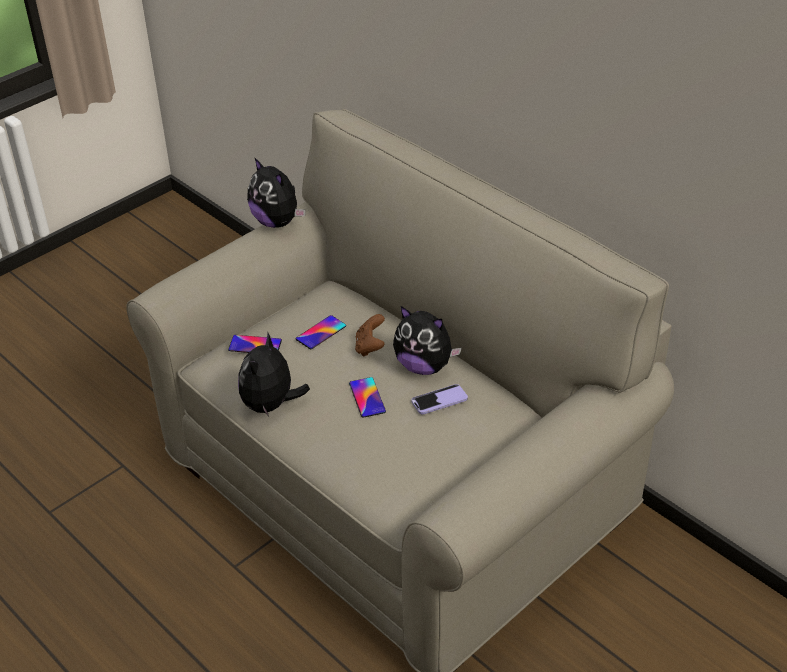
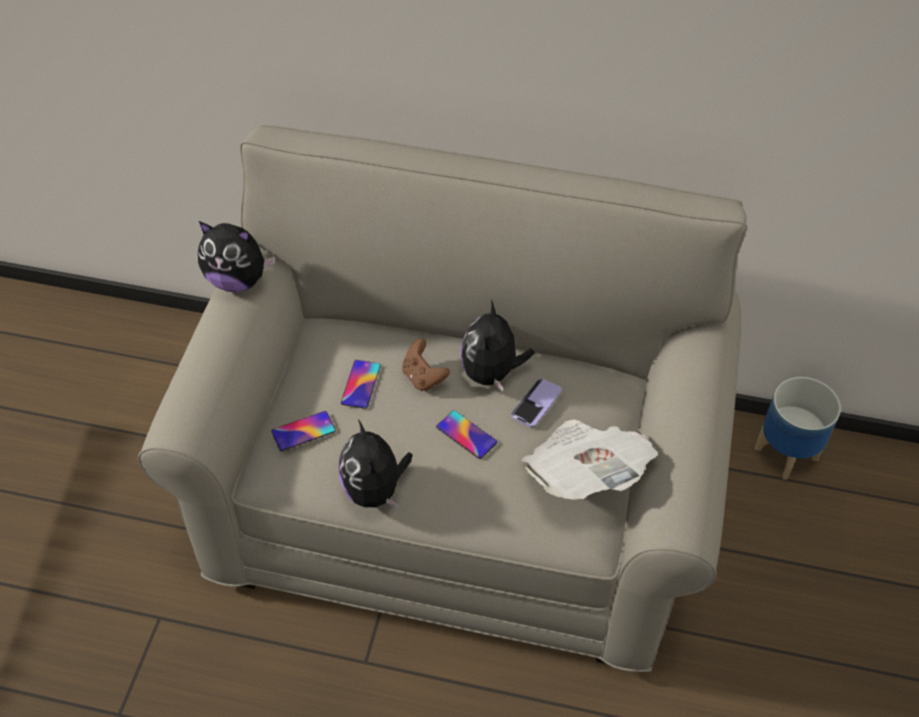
camera: 35 degrees left, 10 degrees up
plush toy [393,306,462,375] -> plush toy turned 105 degrees clockwise [461,300,535,392]
none -> newspaper [521,419,658,500]
none -> planter [755,377,841,480]

